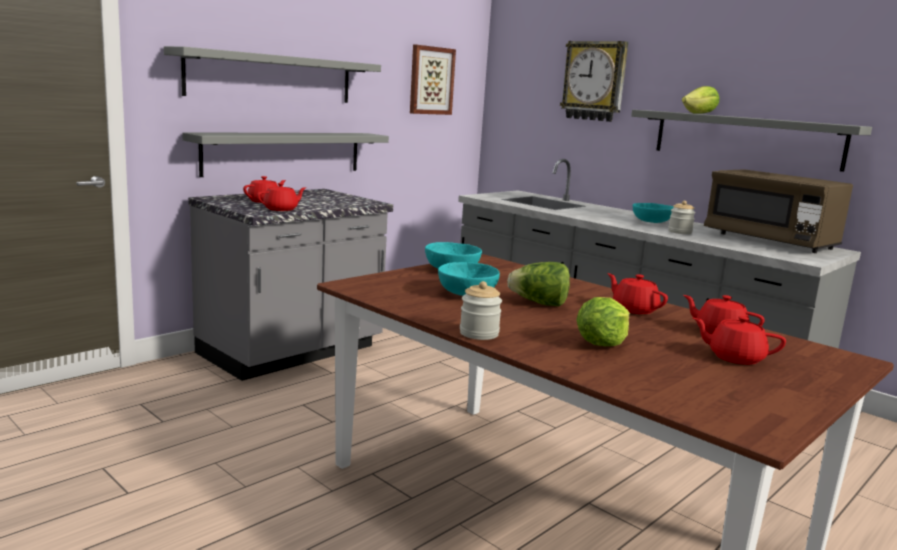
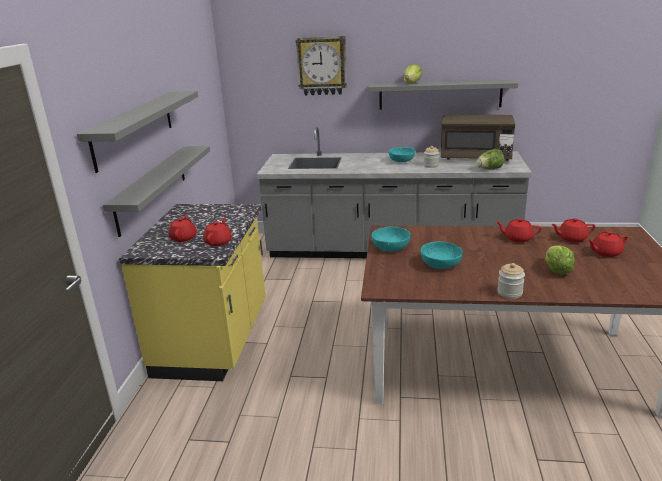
camera: 35 degrees left, 10 degrees up
grey counter [188,189,393,381] -> yellow counter [119,204,266,381]
picture [410,45,456,115] -> none
lettuce [507,262,570,306] -> lettuce moved to [476,149,504,170]

